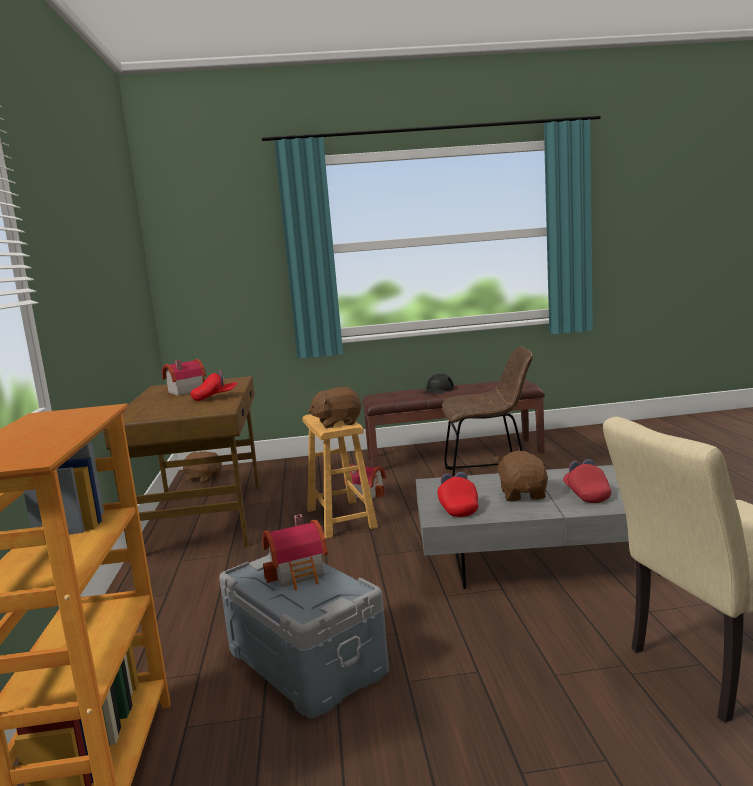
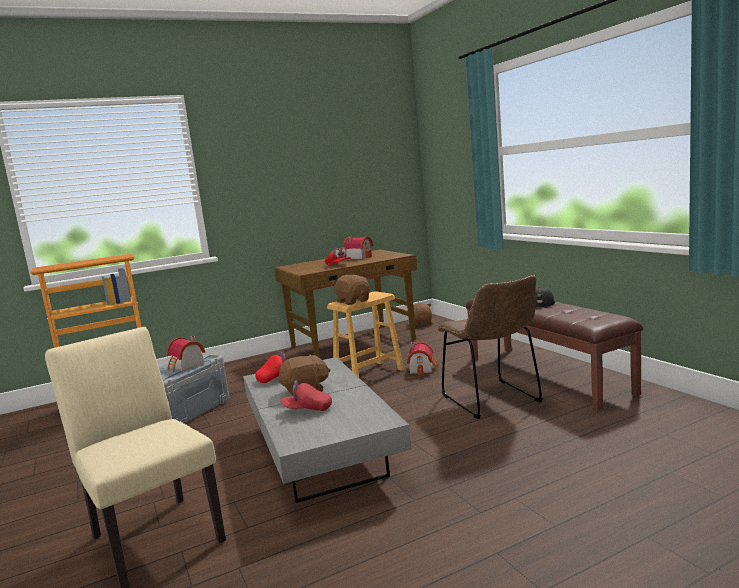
camera: 70 degrees right, 0 degrees up
red cap [563,459,611,503] -> red cap turned 150 degrees counterclockwise [281,380,332,411]

